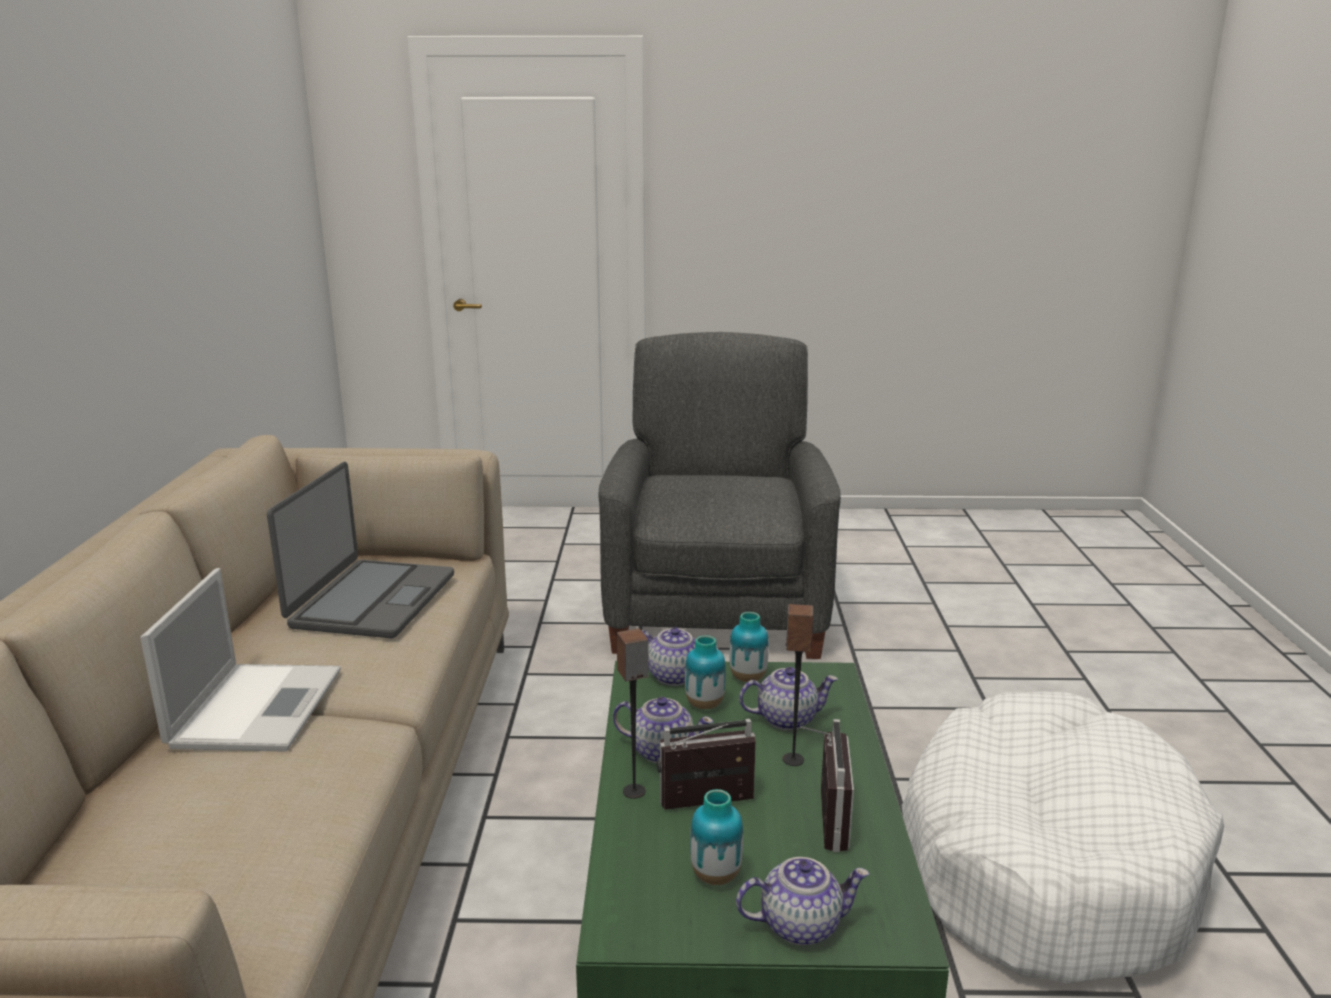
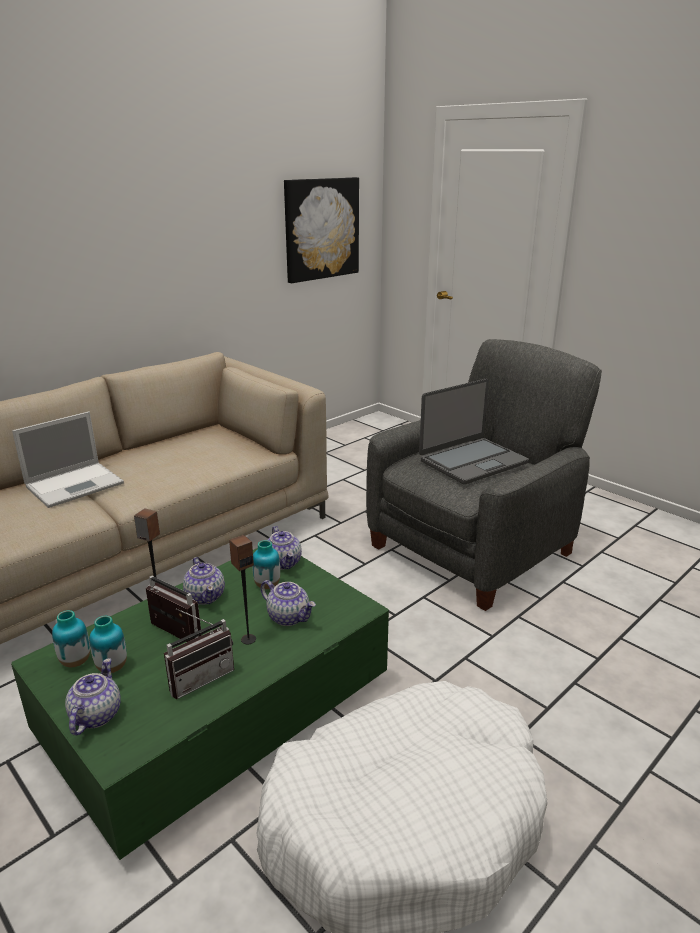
camera: 45 degrees right, 5 degrees up
laptop [267,462,454,638] -> laptop moved to [419,378,529,485]
vase [729,612,769,682] -> vase moved to [52,610,90,667]
teapot [736,857,869,946] -> teapot turned 120 degrees counterclockwise [65,658,121,735]
none -> picture [284,177,359,283]

